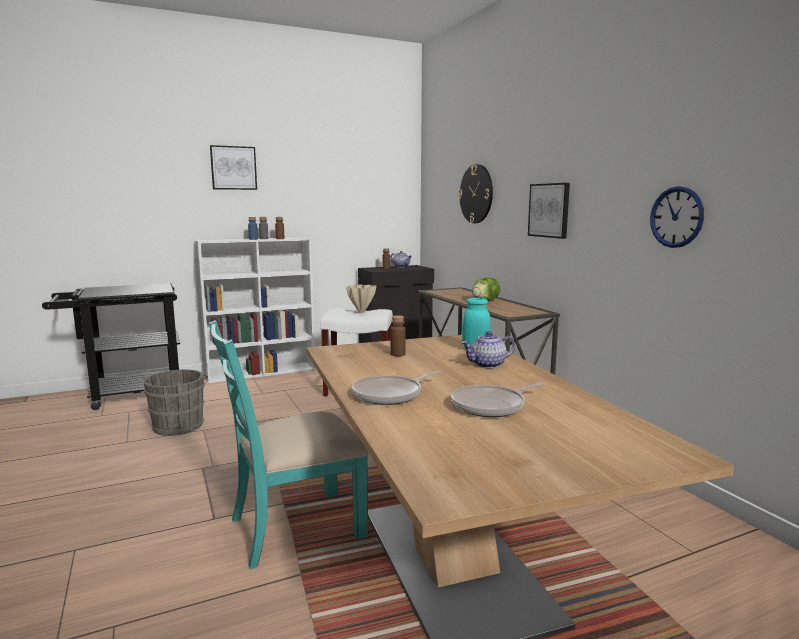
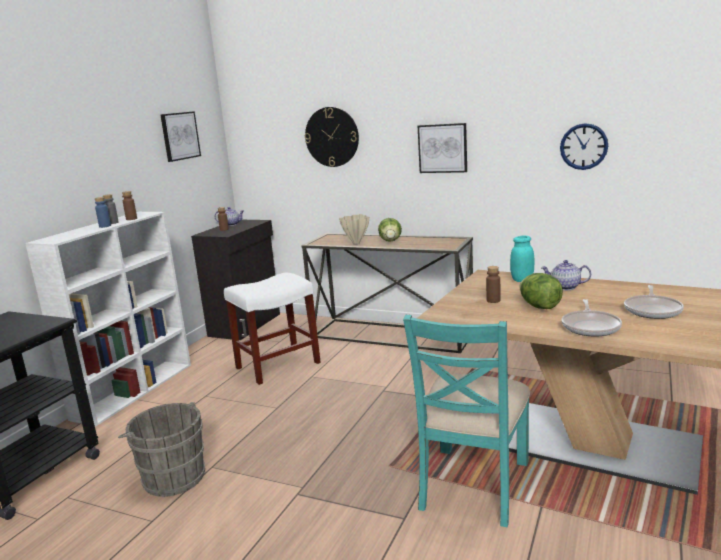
camera: 40 degrees left, 5 degrees up
picture [210,145,257,190] -> picture moved to [160,111,201,162]
beige vase [346,284,376,313] -> beige vase moved to [339,214,369,245]
teapot [462,331,515,368] -> teapot turned 75 degrees clockwise [541,260,591,290]
none -> lettuce [519,273,563,309]

